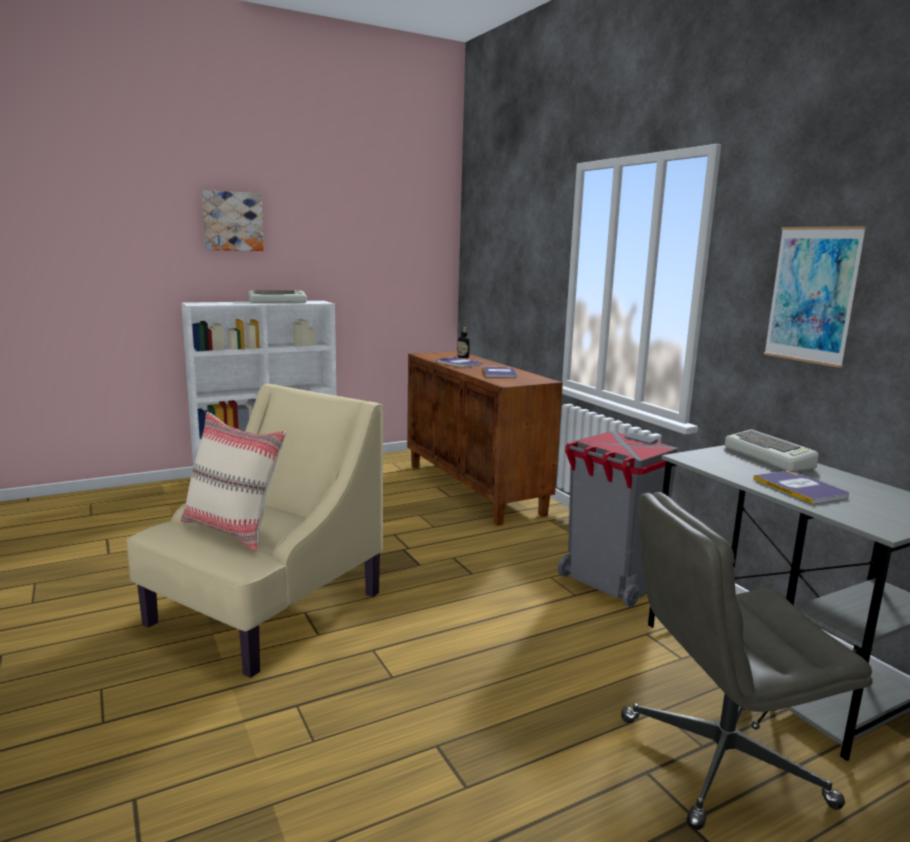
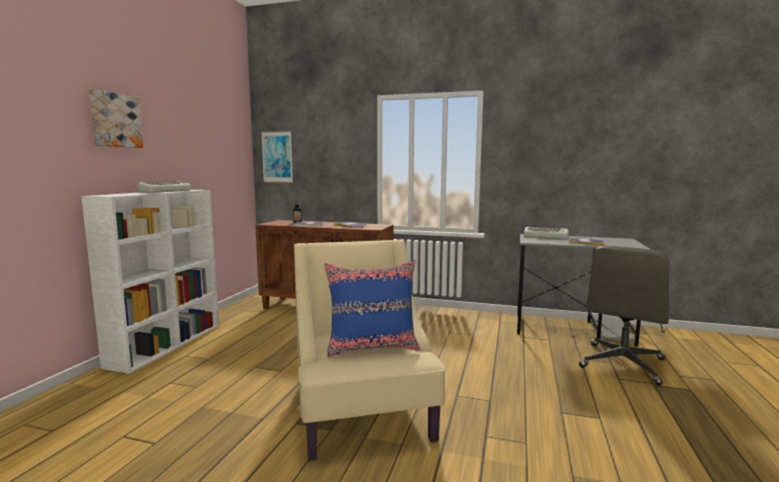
camera: 45 degrees left, 5 degrees down
beige pillow [181,412,287,552] -> blue pillow [324,260,420,357]
grey trash can [558,431,677,607] -> none
picture [764,226,867,368] -> picture moved to [261,131,293,183]

